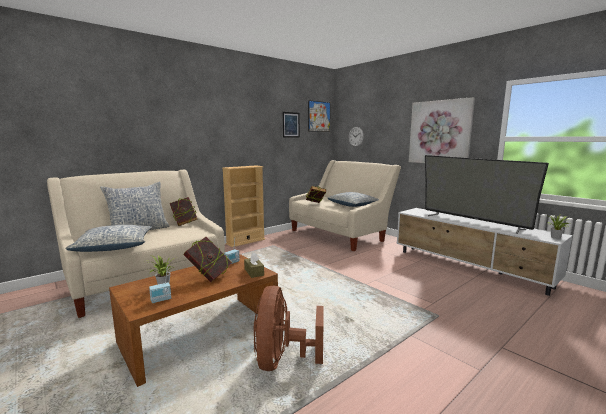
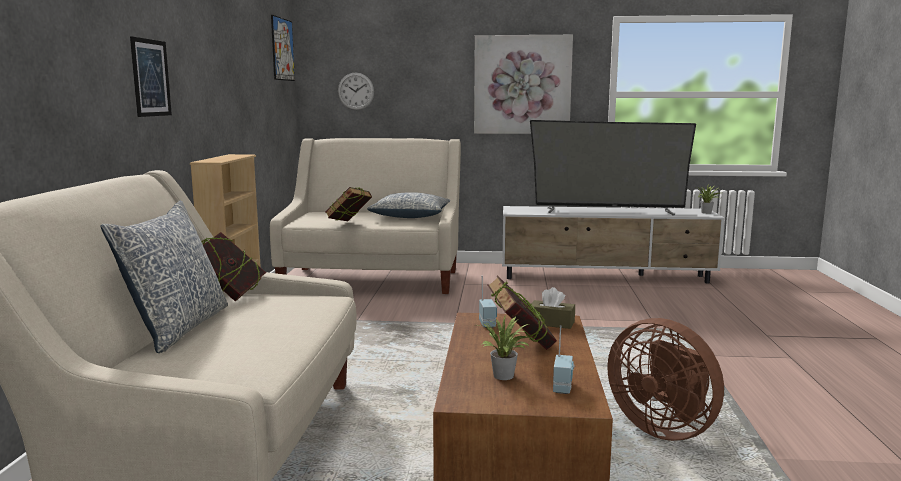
camera: 45 degrees left, 0 degrees up
pillow [66,225,152,252] -> none
picture [282,112,300,138] -> picture moved to [130,36,172,117]

